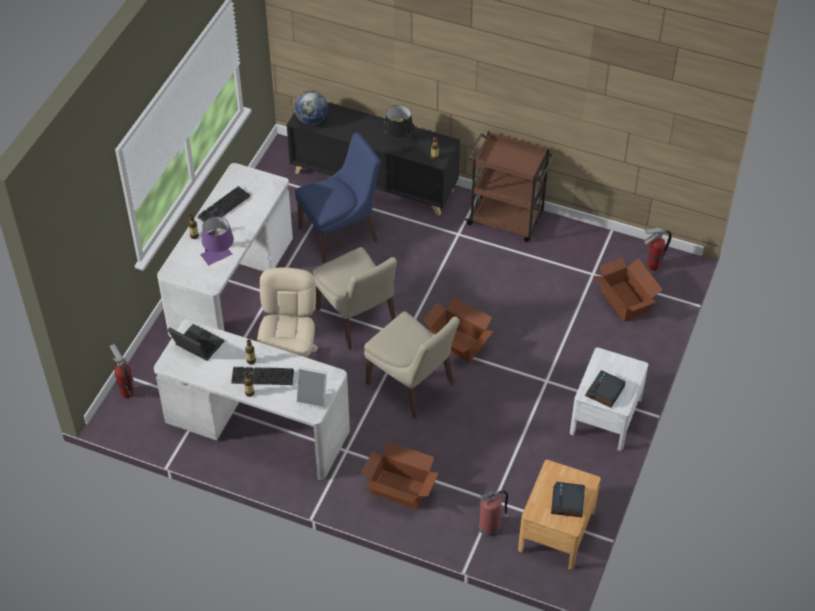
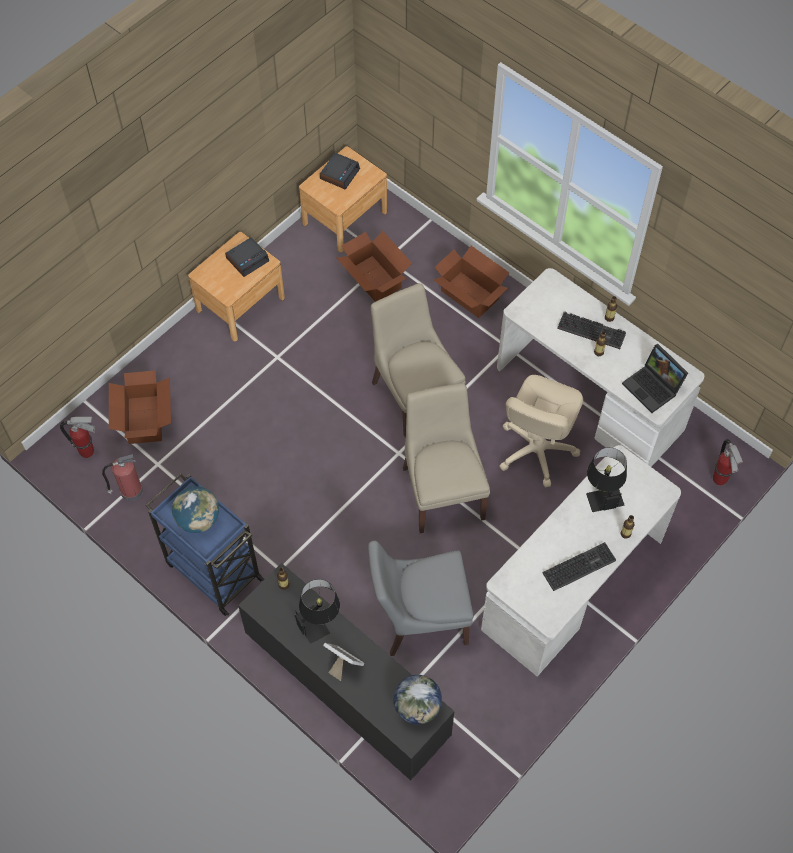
camera: 160 degrees left, 10 degrees up
purple table lamp [200,216,234,265] -> black table lamp [586,447,627,512]
blue chair [295,133,380,263] -> grey chair [368,540,473,656]
picture frame [296,367,327,409] -> picture frame moved to [323,643,364,681]
cardboard box [423,297,494,363] -> cardboard box moved to [337,231,412,302]
brown cart [465,131,555,242] -> blue cart [146,474,265,616]
fire extinguisher [479,490,508,536] -> fire extinguisher moved to [102,454,143,501]
white nightstand [570,347,648,451] -> brown nightstand [188,232,285,342]
none -> globe [172,486,219,533]

